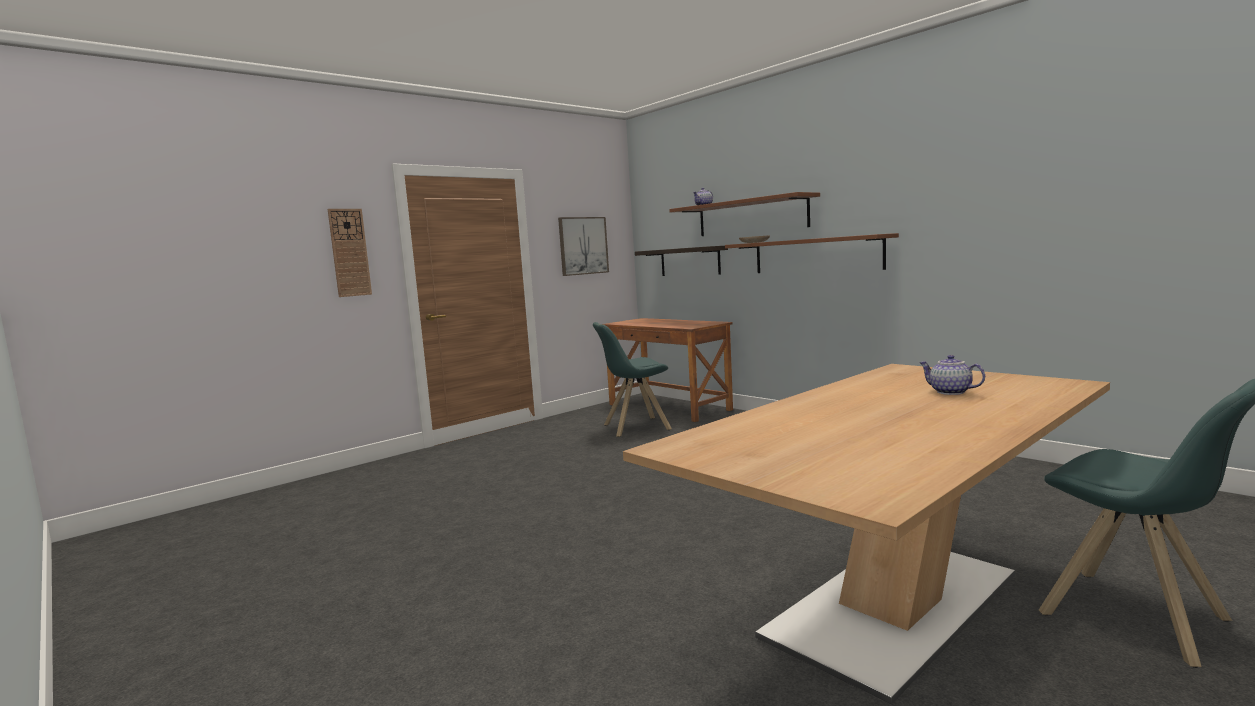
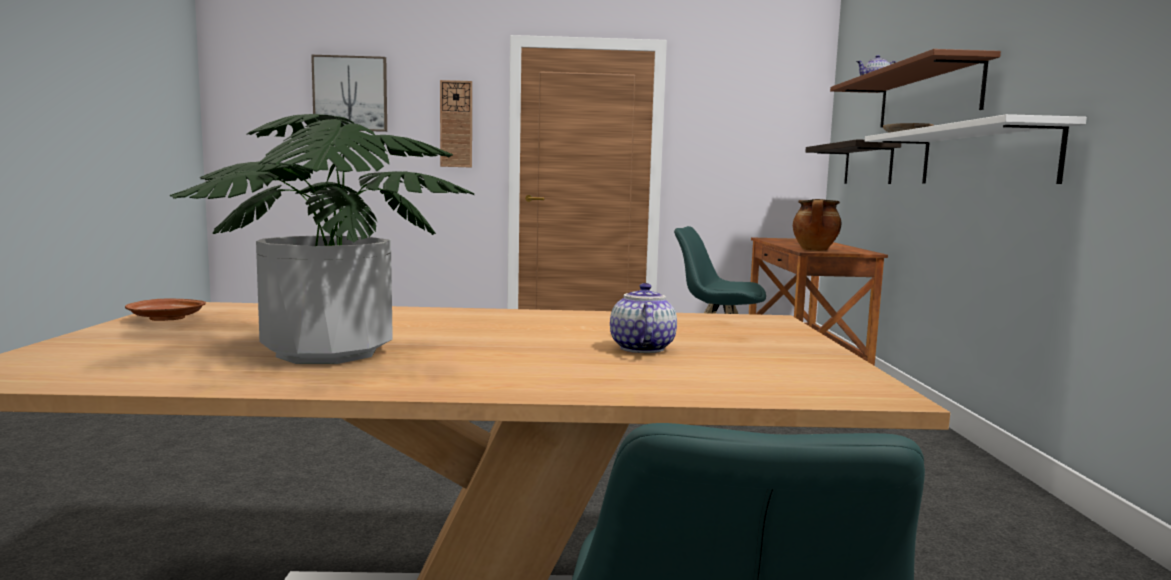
camera: 40 degrees right, 0 degrees up
picture [558,217,609,276] -> picture moved to [311,55,387,132]
brown shelf [725,233,899,273] -> white shelf [865,114,1087,184]
none -> brown plate [125,298,206,321]
none -> potted plant [170,114,474,364]
none -> cooking pot [793,199,842,251]

